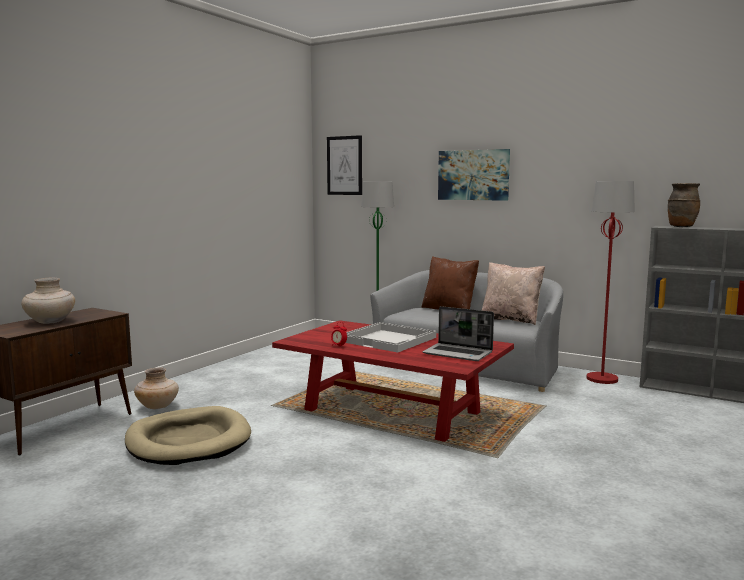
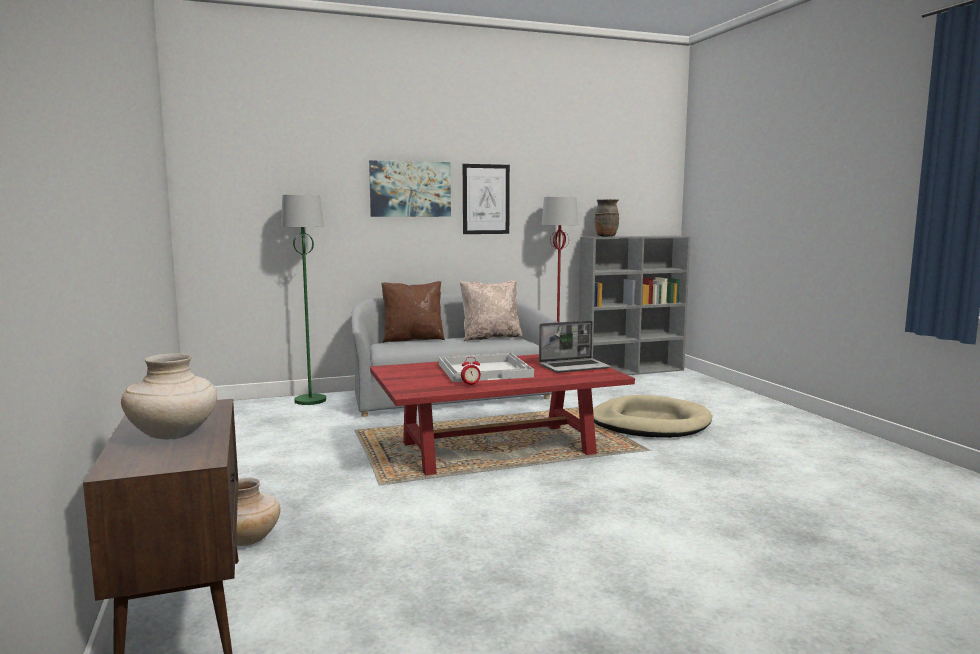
camera: 50 degrees left, 0 degrees up
beige dog bed [125,406,251,465] -> beige dog bed moved to [593,395,712,438]
picture [327,135,362,195] -> picture moved to [463,164,510,234]

